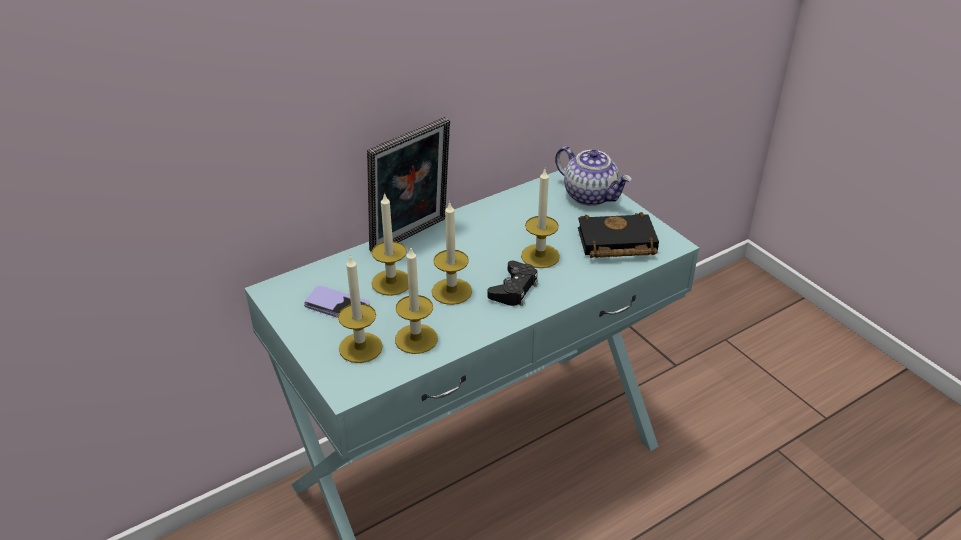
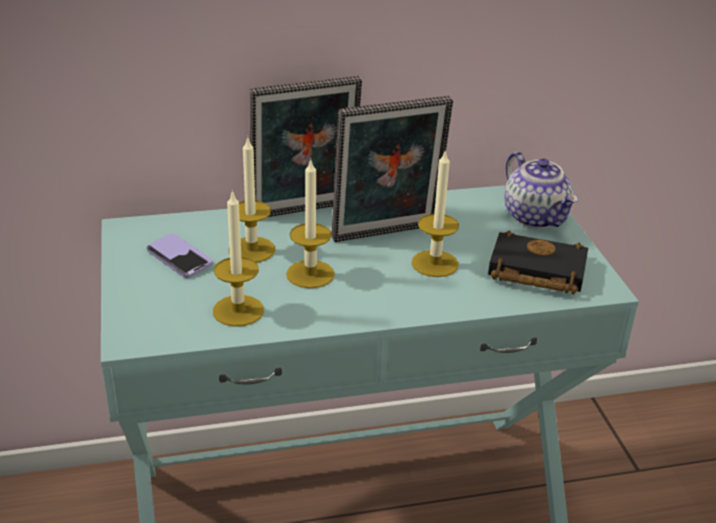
camera: 20 degrees right, 5 degrees down
candle [338,255,383,363] -> none
black game controller [488,261,538,306] -> none
none -> picture frame [332,96,453,242]

